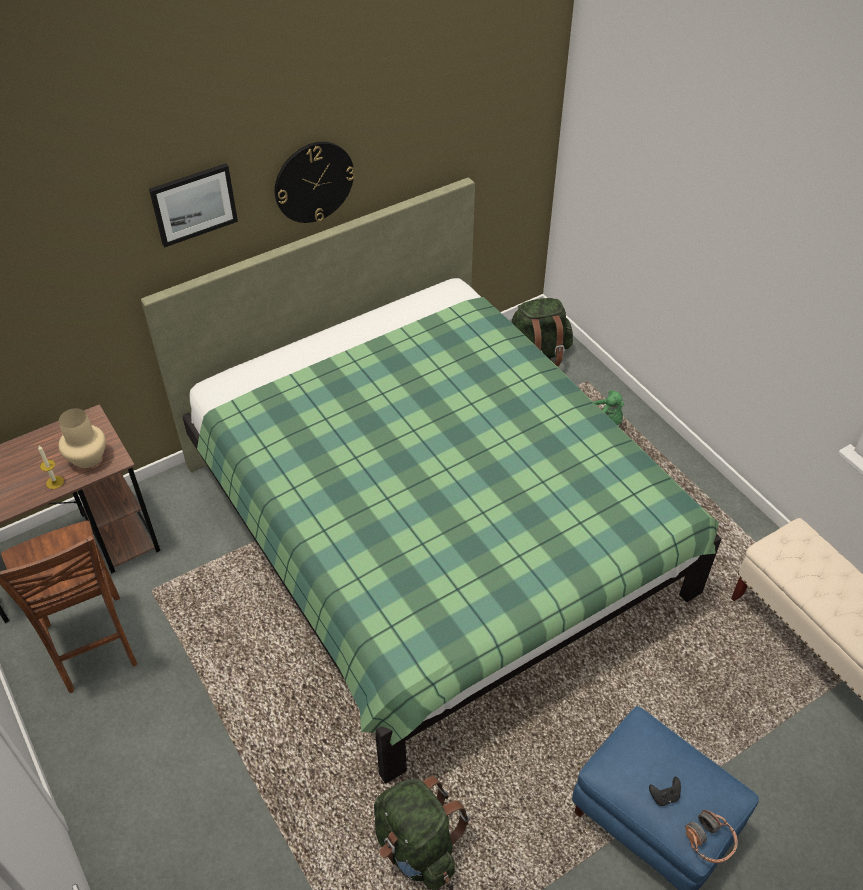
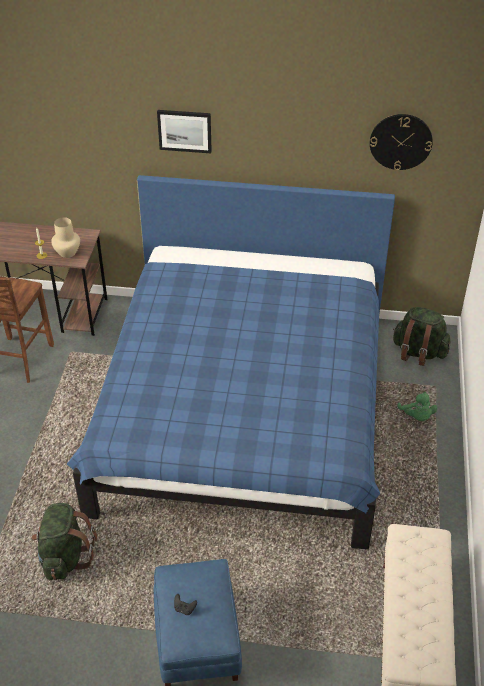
camera: 40 degrees right, 5 degrees down
green bed [141,177,721,783] -> blue bed [67,175,395,550]
wall clock [275,142,355,223] -> wall clock moved to [370,114,433,171]
headphones [685,810,738,863] -> none

